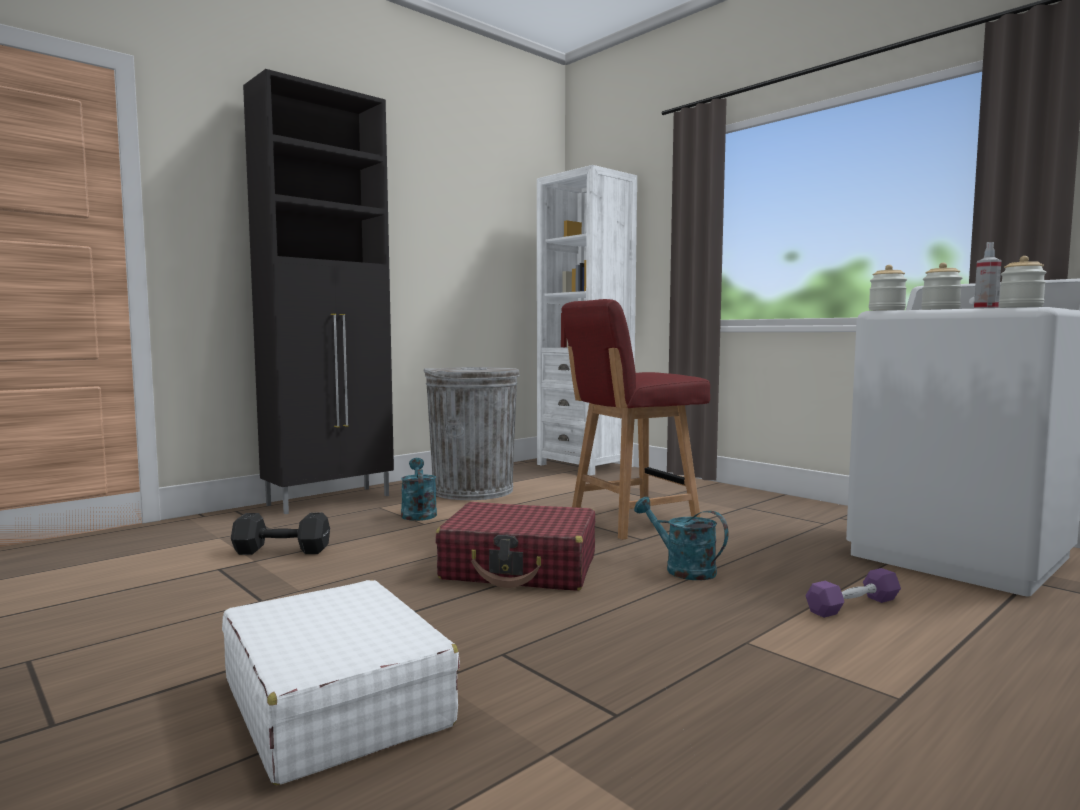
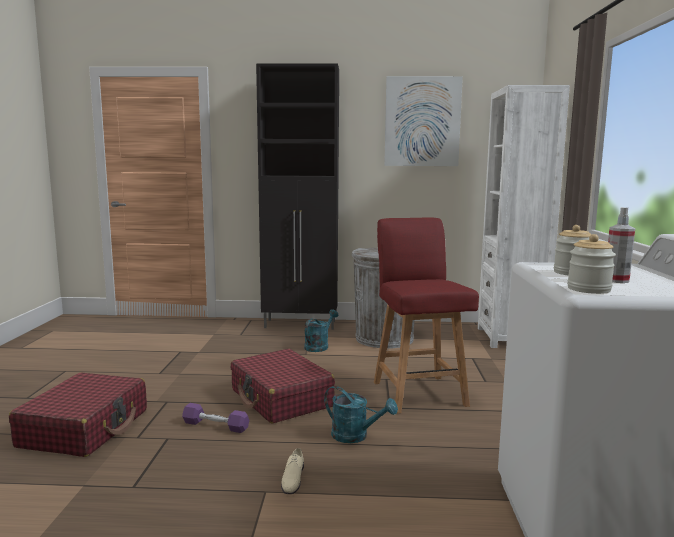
camera: 45 degrees right, 5 degrees up
white suitcase [222,580,460,785] -> red suitcase [9,373,147,457]
black dumbbell [231,513,330,555] -> none
red chair [561,299,710,540] -> red chair turned 60 degrees clockwise [374,217,479,413]
turquoise watering can [634,497,728,580] -> turquoise watering can turned 120 degrees clockwise [324,386,398,443]
purple dumbbell [805,568,901,618] -> purple dumbbell moved to [182,403,249,433]
jar [869,265,907,311] -> none
none -> beige shoe [281,448,304,494]
none -> picture [384,76,463,166]

